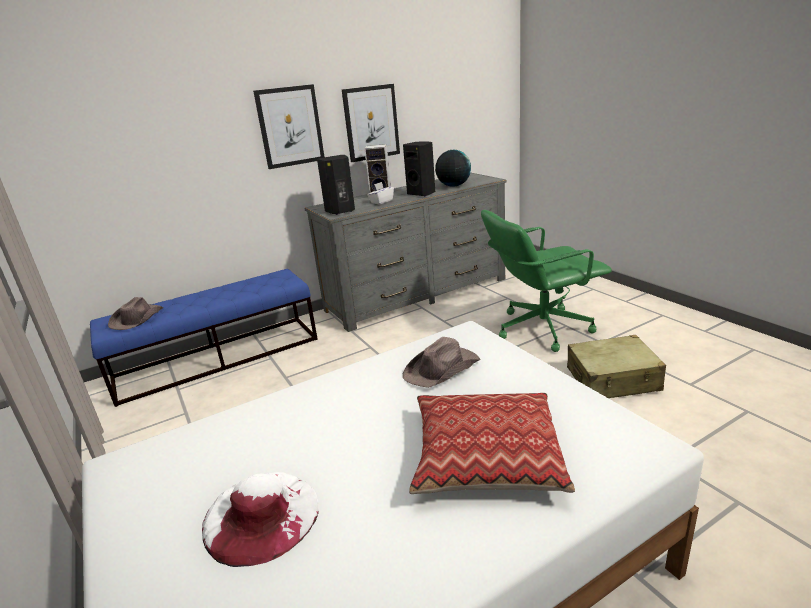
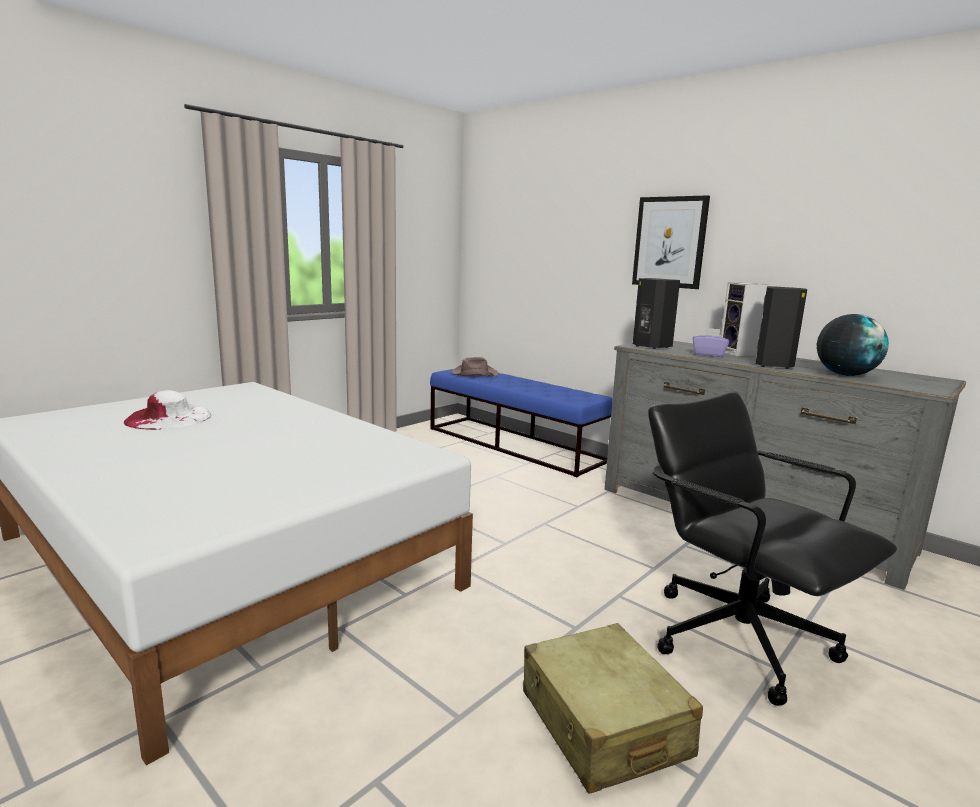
camera: 70 degrees right, 10 degrees down
picture [342,84,400,162] -> none
white tissue box [368,182,394,204] -> purple tissue box [693,328,729,357]
brown hat [403,337,480,388] -> none
pillow [409,393,575,494] -> none
green office chair [481,210,612,352] -> black office chair [648,391,897,706]

